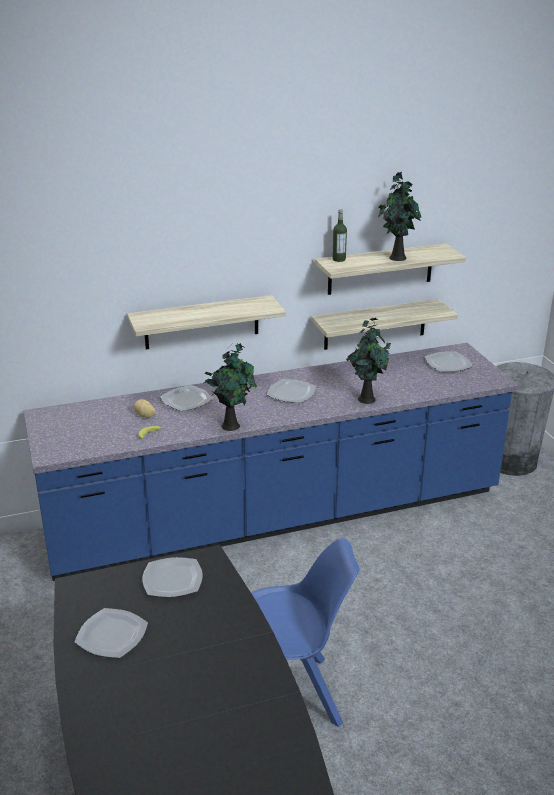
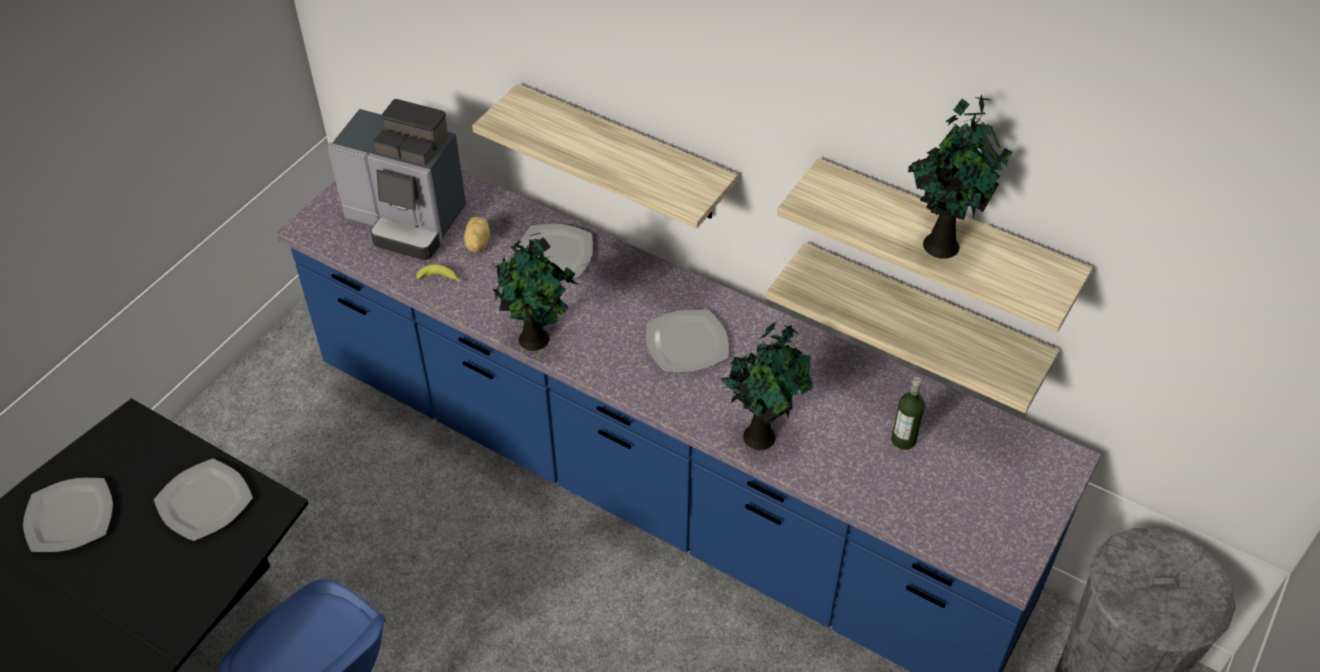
camera: 50 degrees right, 20 degrees up
bottle [332,210,347,262] -> bottle moved to [891,377,925,450]
plate [425,352,472,372] -> none
none -> coffee machine [327,99,466,260]

